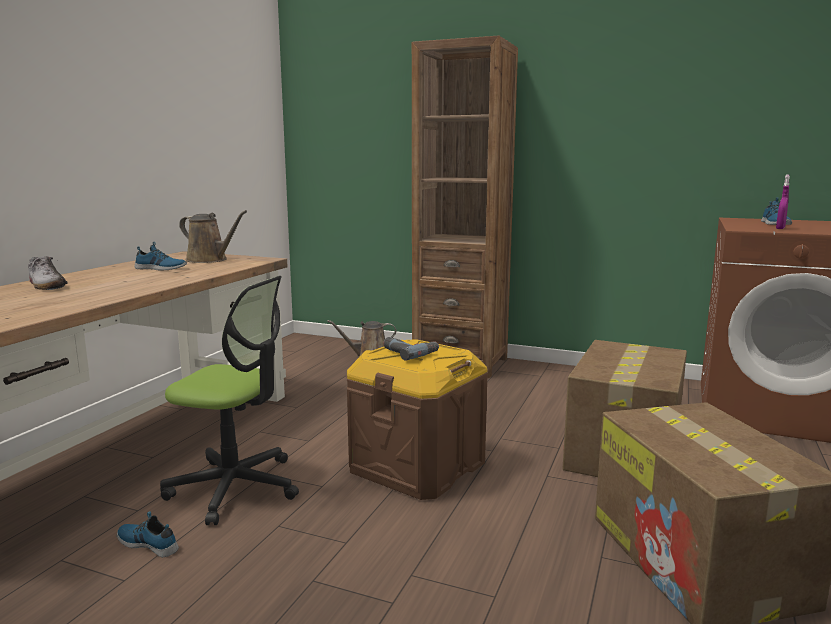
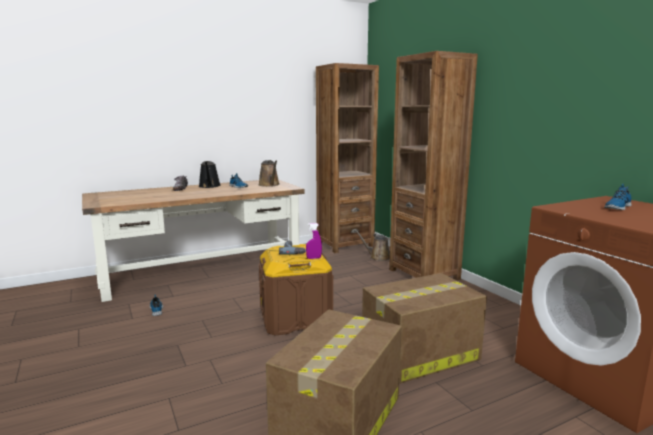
camera: 40 degrees right, 0 degrees up
office chair [160,276,299,525] -> none
purple spray bottle [776,175,790,229] -> purple spray bottle moved to [306,223,322,259]
none -> black watering can [199,161,221,188]
none -> brown bookcase [316,63,379,253]

